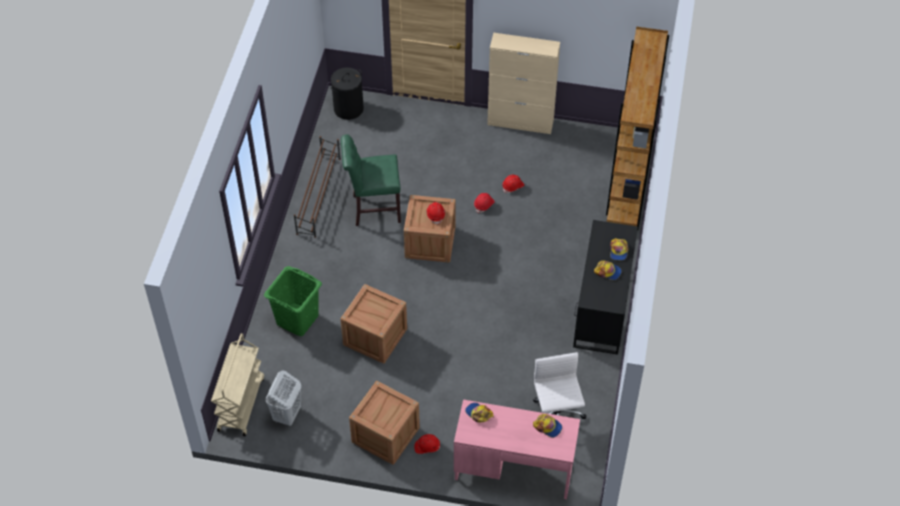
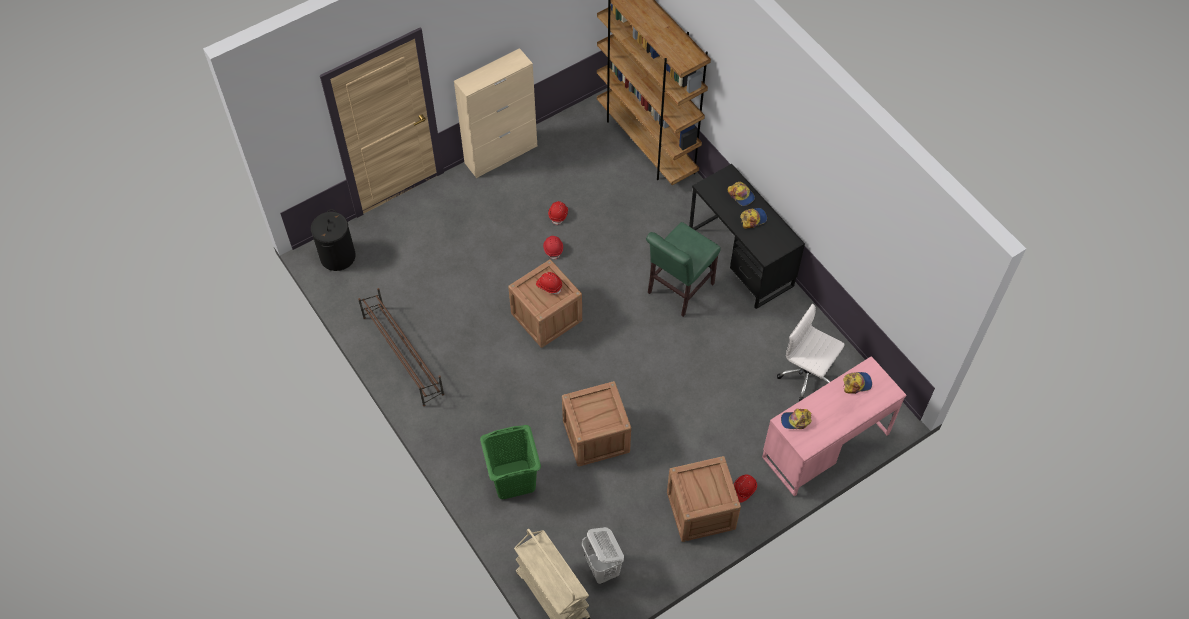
camera: 45 degrees left, 5 degrees up
green chair [341,134,401,226] -> green chair moved to [646,222,721,317]

